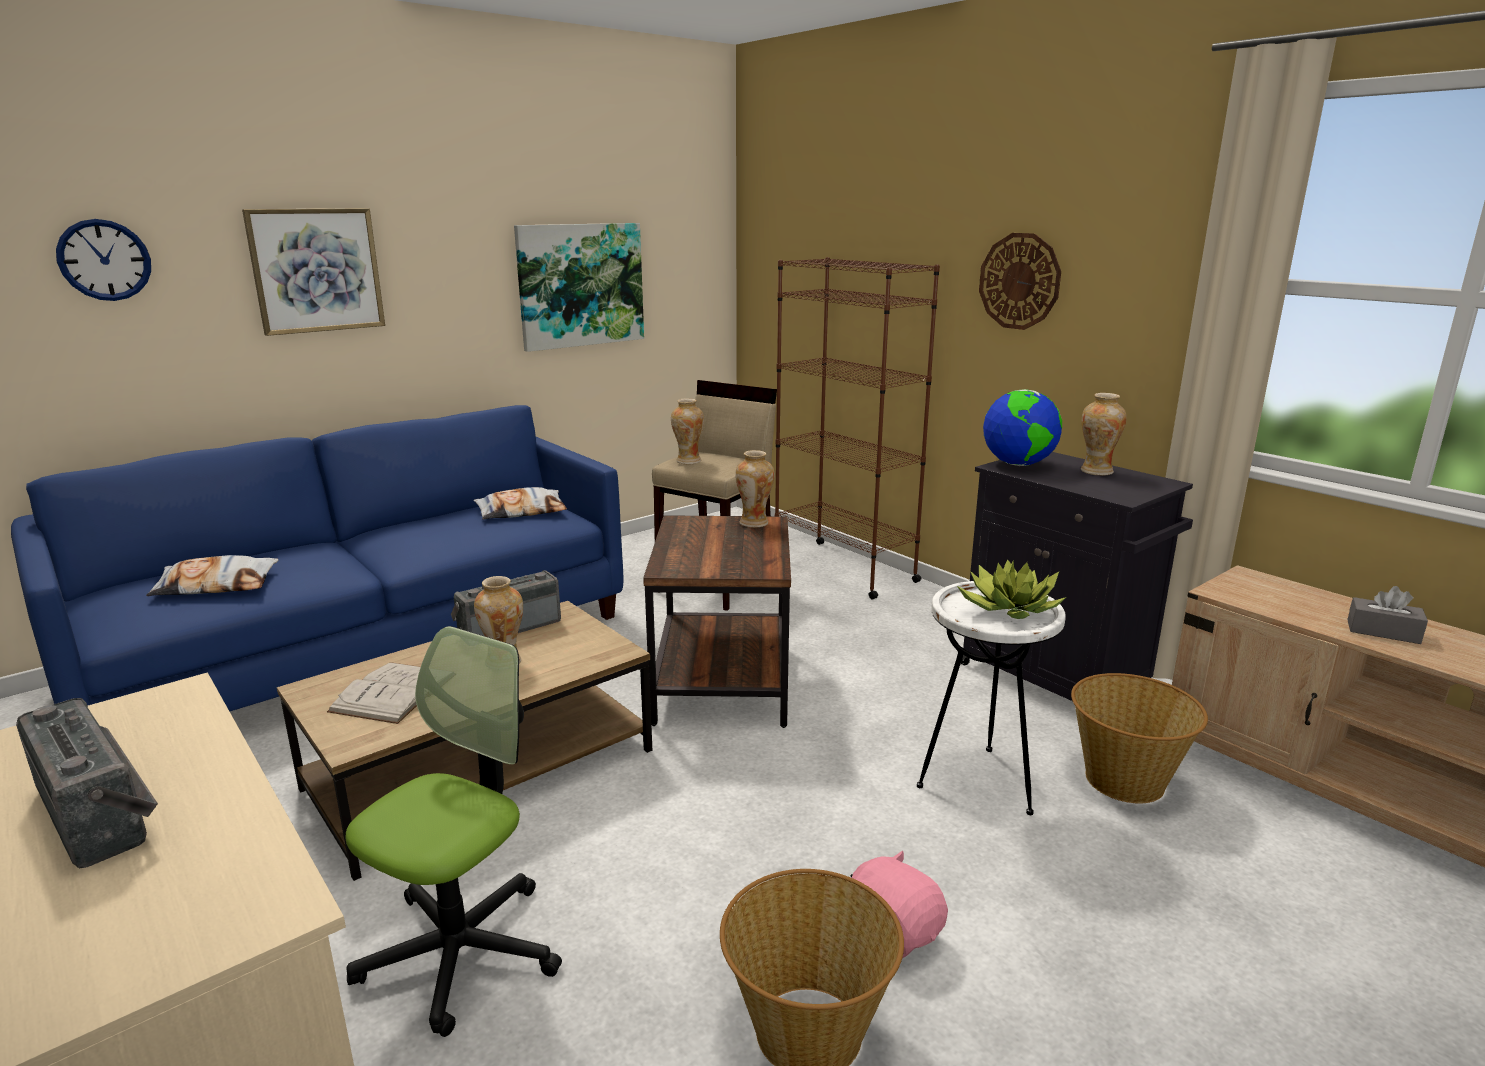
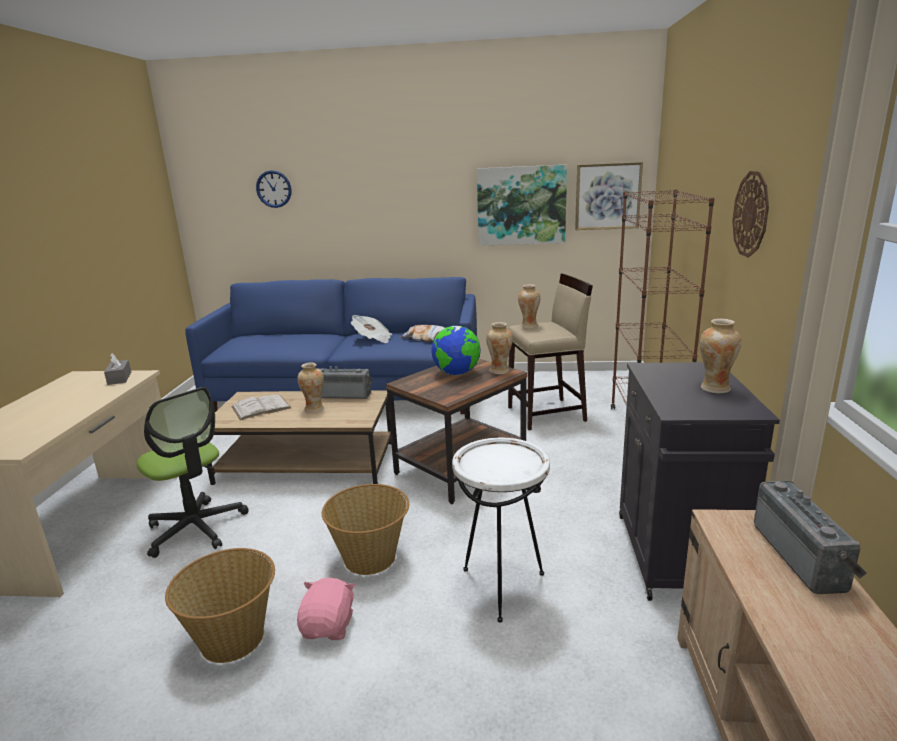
camera: 45 degrees right, 0 degrees up
radio [16,698,158,868] -> radio moved to [754,481,867,594]
pillow [146,555,279,596] -> none
picture [242,208,385,336] -> picture moved to [575,162,643,230]
office chair [346,626,562,1037] -> office chair turned 60 degrees clockwise [137,387,249,558]
potted plant [956,559,1066,619] -> none
globe [983,389,1062,466] -> globe moved to [431,326,481,375]
basket [1071,673,1208,804] -> basket moved to [322,484,409,575]
grey tissue box [1347,586,1428,644] -> grey tissue box moved to [104,353,131,385]
none -> newspaper [351,315,392,343]

